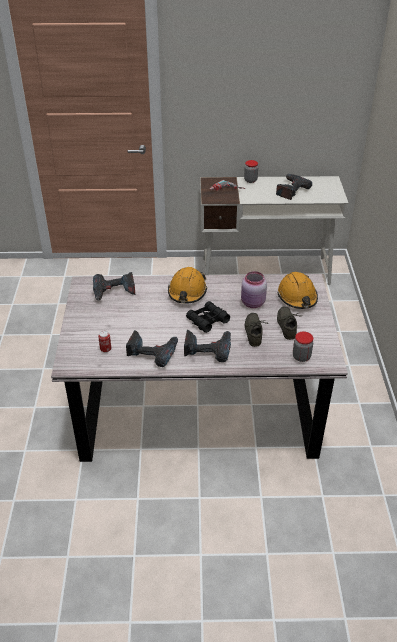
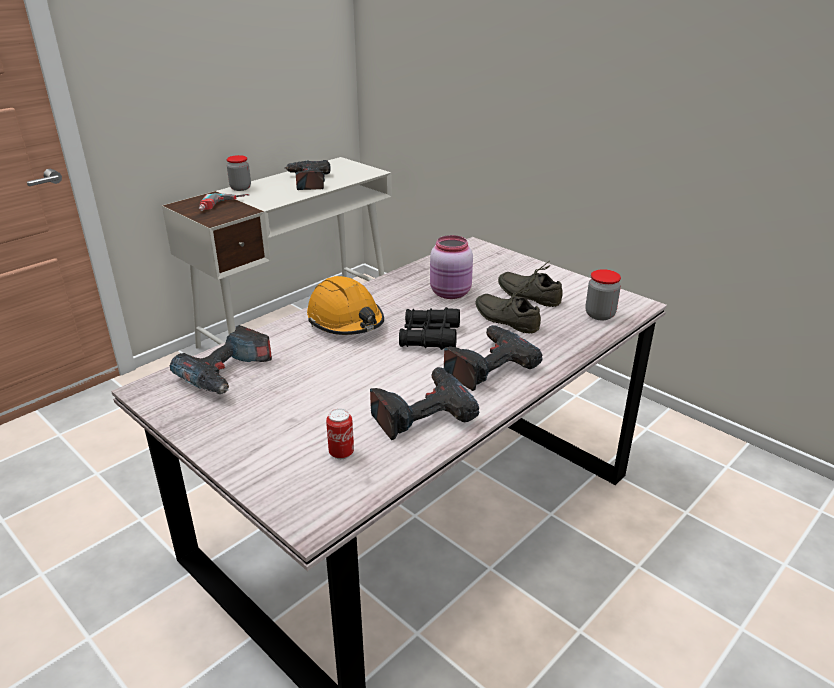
camera: 45 degrees left, 10 degrees down
orange hard hat [277,272,318,309] -> none

